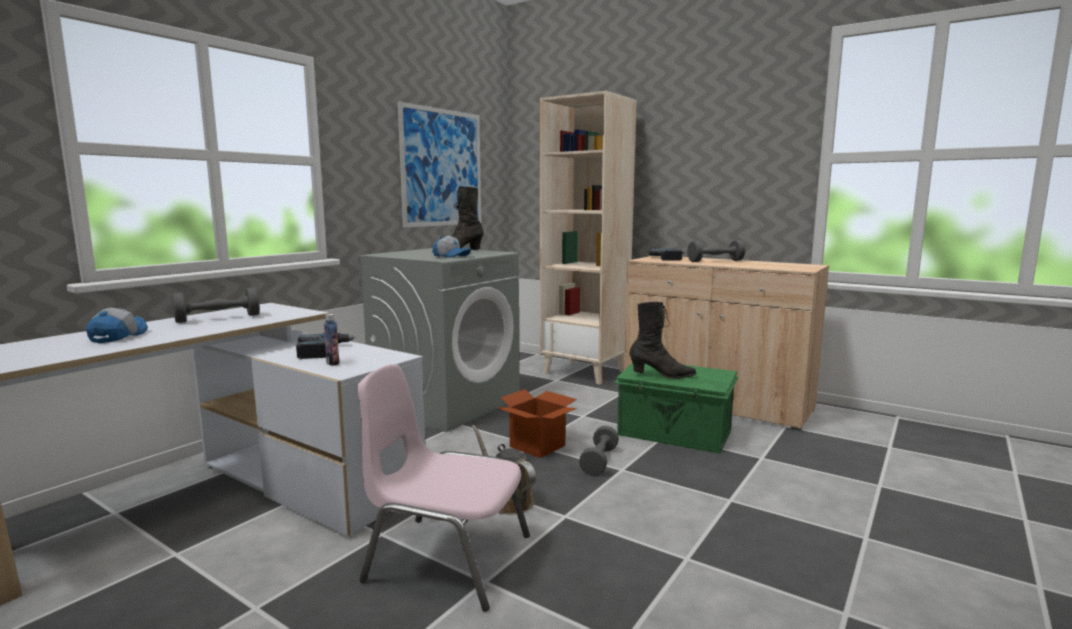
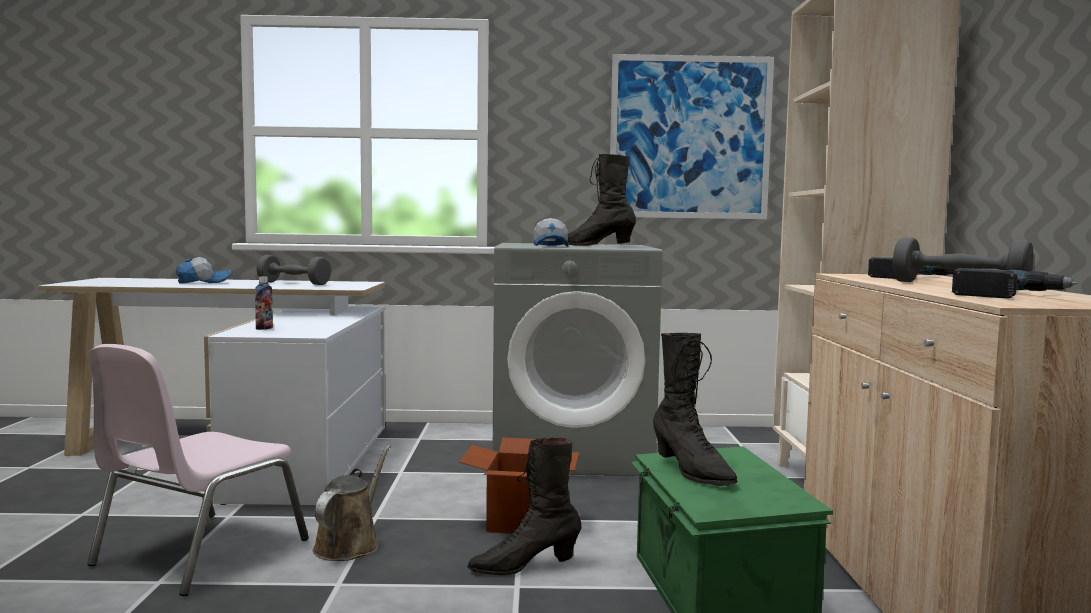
camera: 55 degrees right, 5 degrees down
power drill [296,333,355,359] -> power drill moved to [952,268,1077,298]
pink chair [357,364,530,612] -> pink chair turned 135 degrees counterclockwise [87,344,309,596]
grey dumbbell [579,426,619,476] -> black boot [467,437,582,575]

